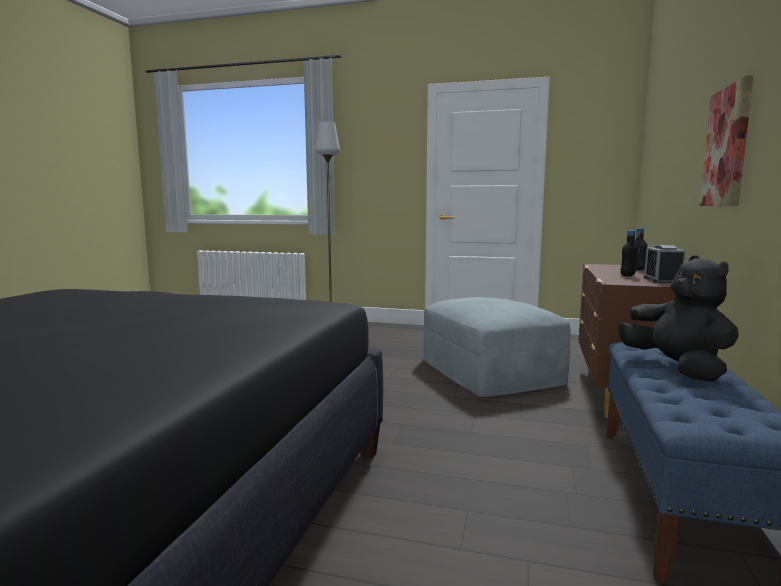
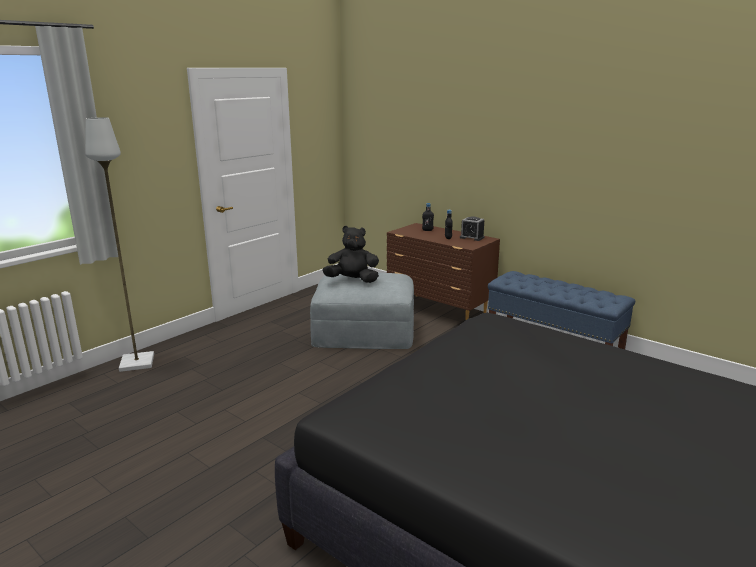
camera: 65 degrees left, 10 degrees up
black plush toy [618,255,739,382] -> black plush toy moved to [322,226,379,283]
picture [699,75,754,206] -> none

